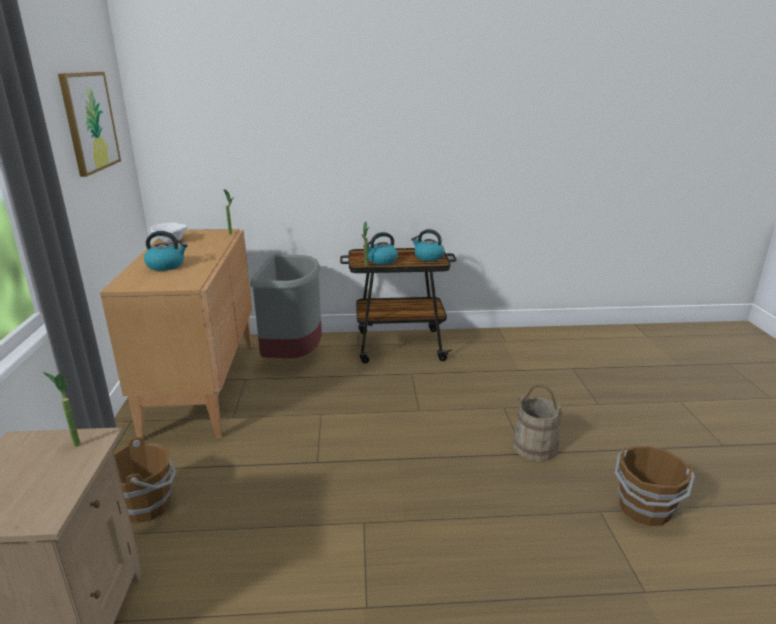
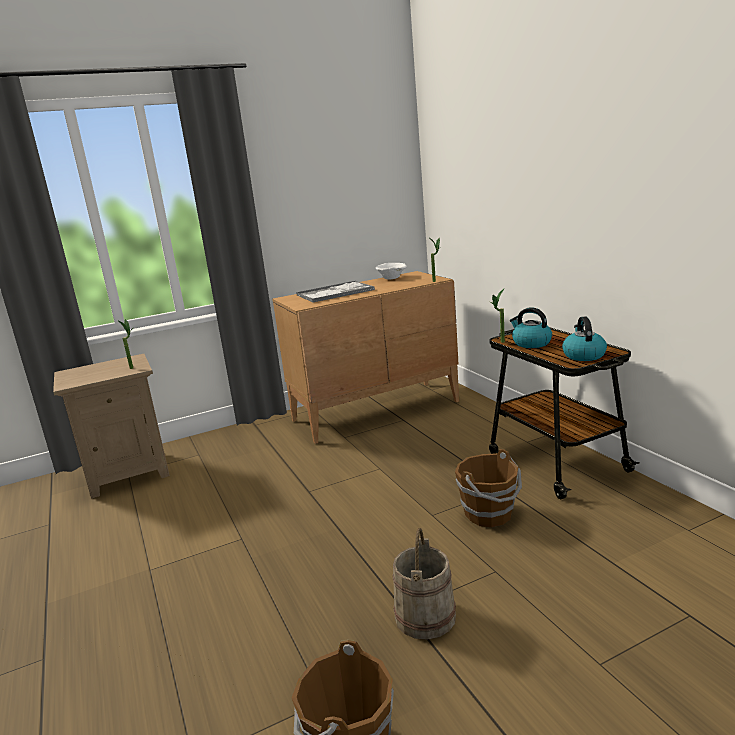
camera: 70 degrees right, 5 degrees down
picture [58,72,121,177] -> none
brown bucket [114,437,176,523] -> brown bucket moved to [455,449,522,527]
kettle [144,231,188,271] -> tray [296,281,375,303]
grey trash can [250,254,322,358] -> none

